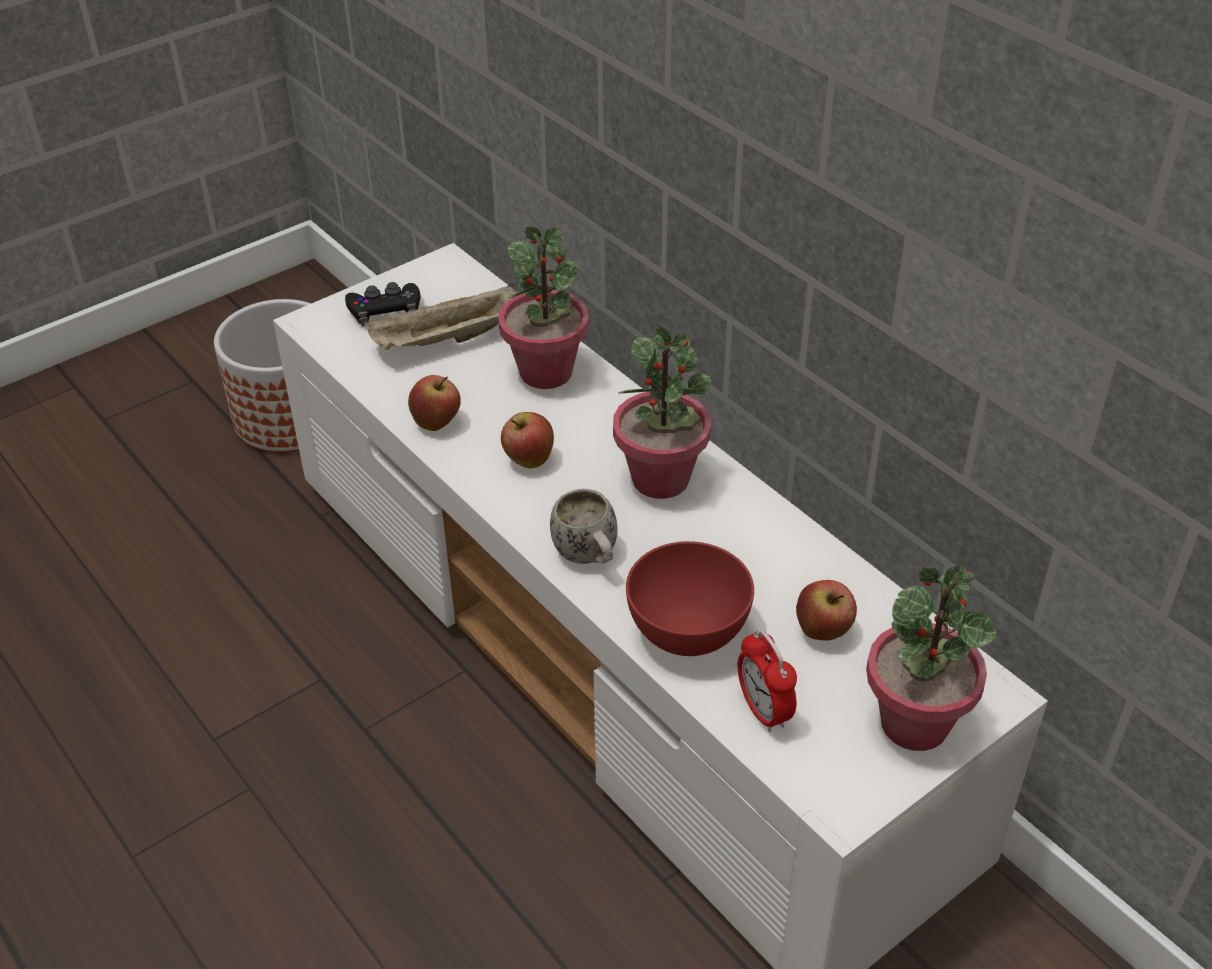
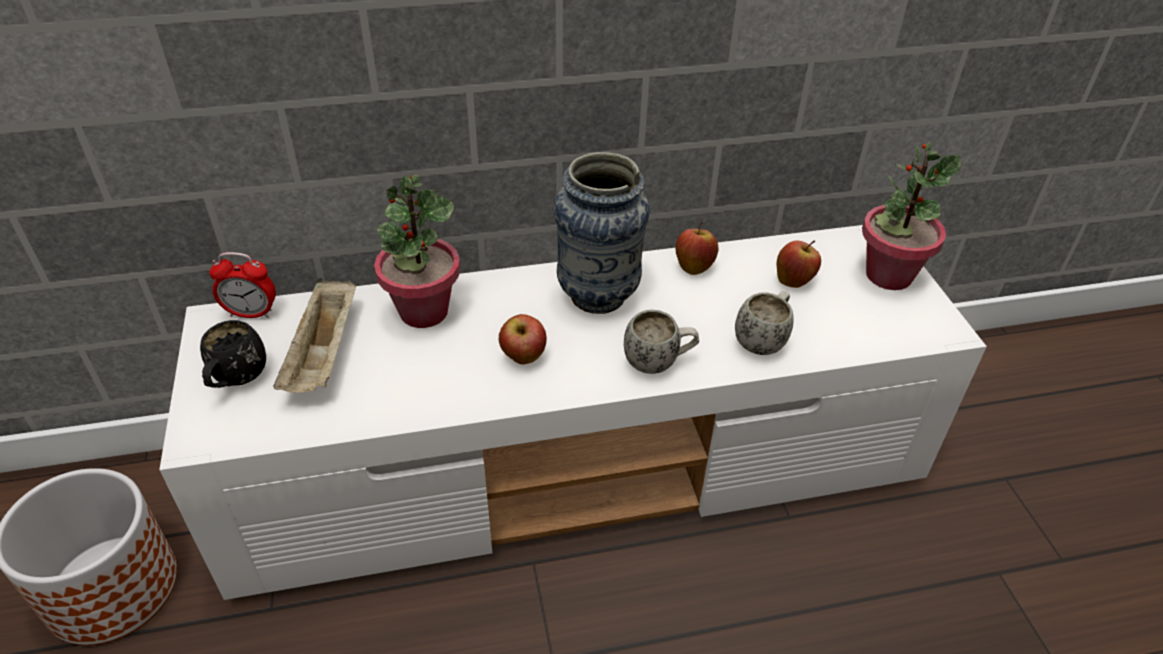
camera: 65 degrees left, 0 degrees up
black game controller [345,282,421,327] -> black mug [200,320,266,388]
apple [408,375,461,431] -> apple moved to [676,222,718,275]
potted plant [613,326,711,499] -> vase [554,152,650,314]
red bowl [626,541,754,656] -> white mug [735,291,794,355]
alarm clock [738,630,797,732] -> alarm clock moved to [209,252,276,318]

